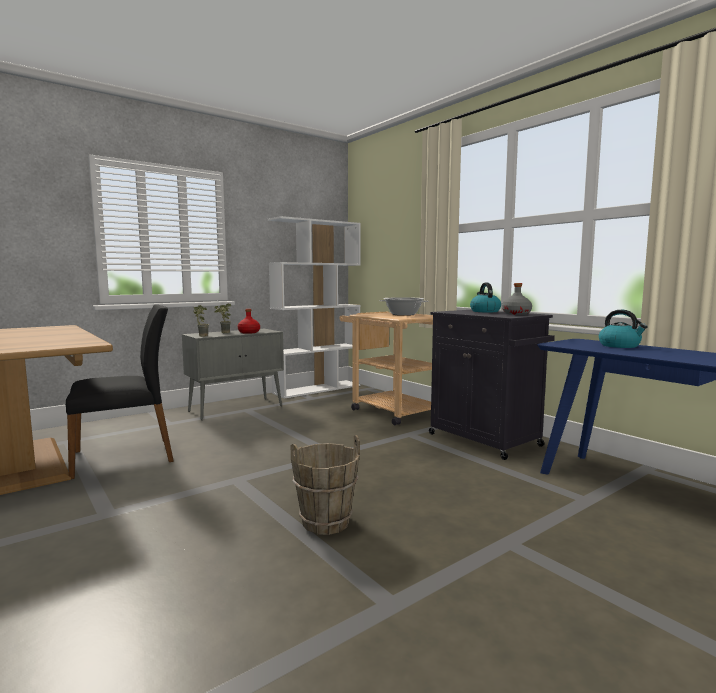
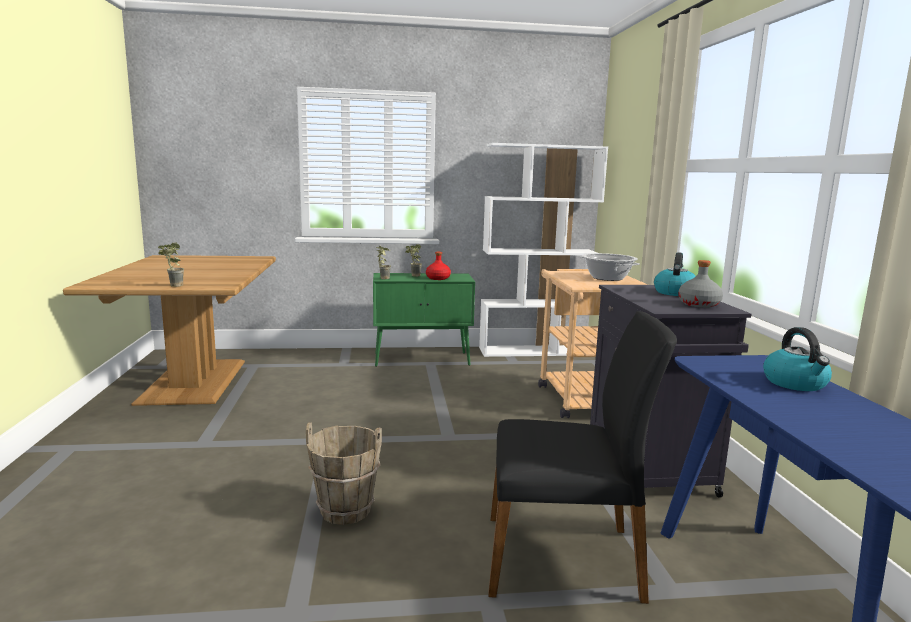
camera: 30 degrees right, 5 degrees up
black chair [66,304,174,479] -> black chair moved to [488,311,677,604]
grey cabinet [182,329,284,420] -> green cabinet [373,273,475,367]
none -> potted plant [158,242,184,287]

